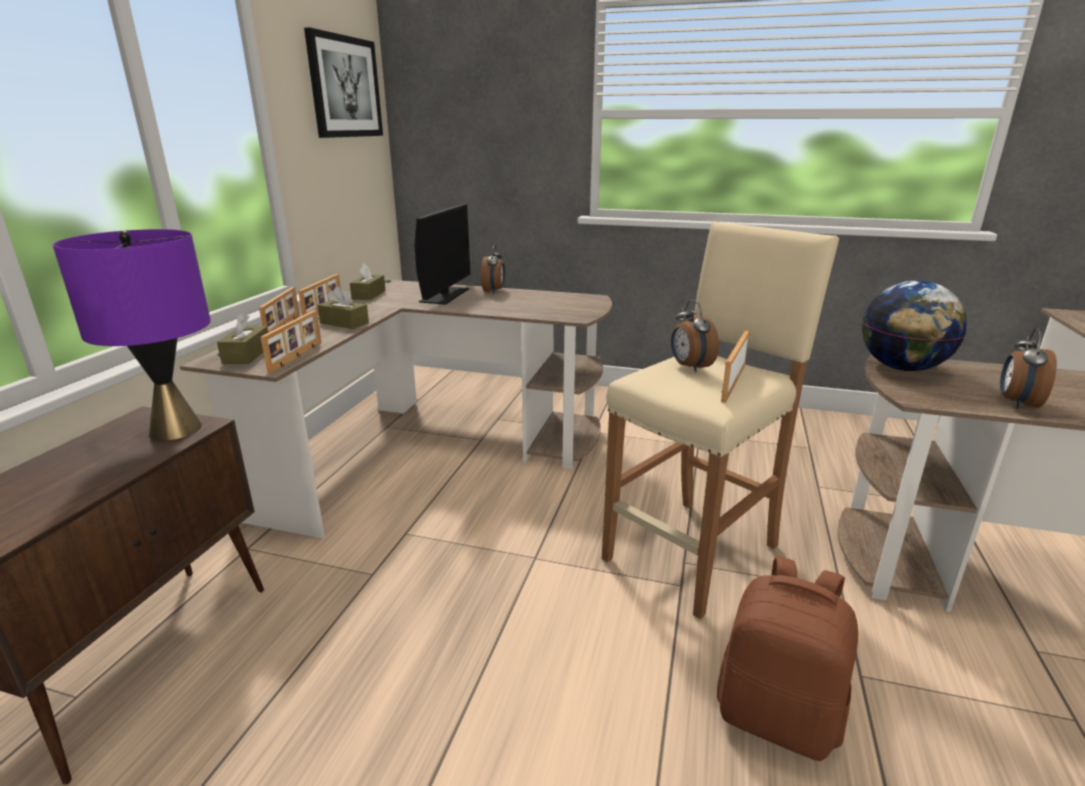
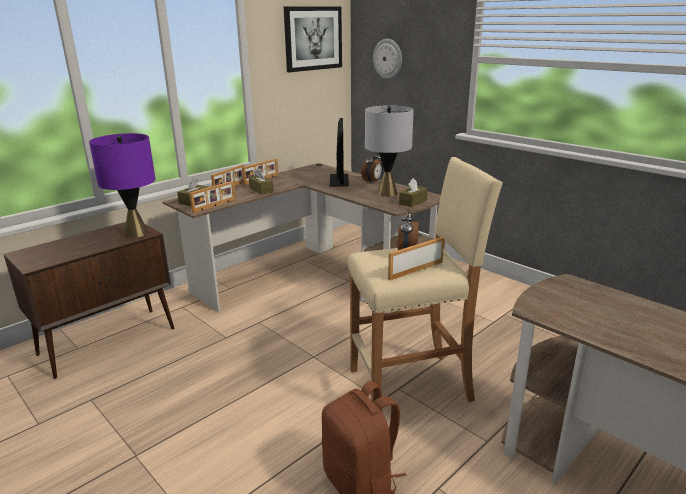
camera: 30 degrees right, 0 degrees up
brown tissue box [350,263,386,300] -> brown tissue box moved to [399,178,428,207]
monitor [415,204,470,304] -> monitor turned 45 degrees counterclockwise [330,118,349,186]
globe [862,280,967,371] -> none
alarm clock [1000,328,1057,409] -> none
none -> grey table lamp [365,105,414,197]
none -> wall clock [373,39,402,79]

